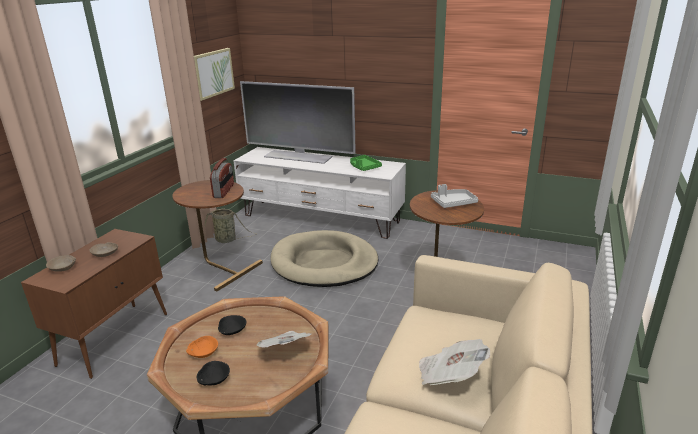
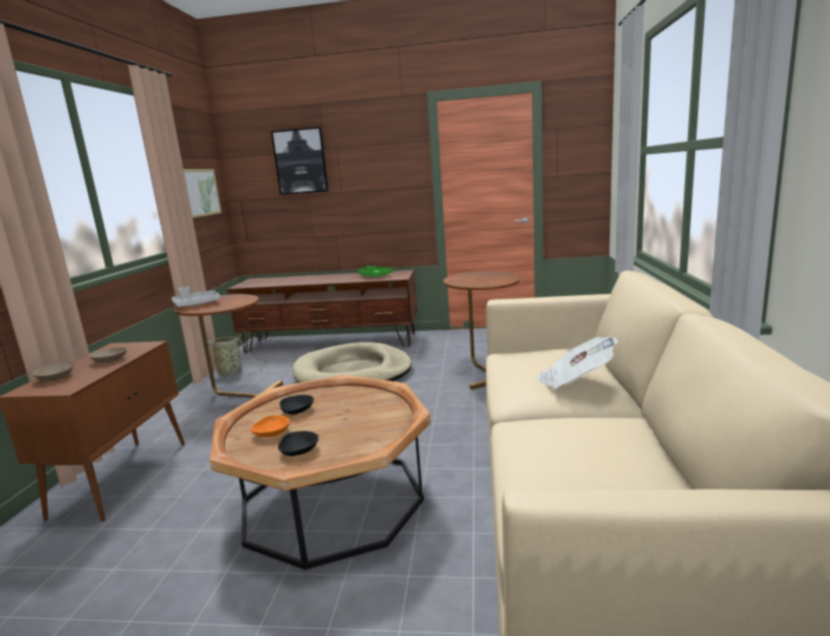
camera: 15 degrees left, 10 degrees down
radio [210,158,234,198] -> none
white tv stand [234,147,406,239] -> brown tv stand [227,270,417,352]
television [240,81,356,164] -> none
newspaper [256,331,312,348] -> none
grey tray [431,184,478,208] -> grey tray moved to [172,287,220,307]
none -> picture [271,127,329,195]

